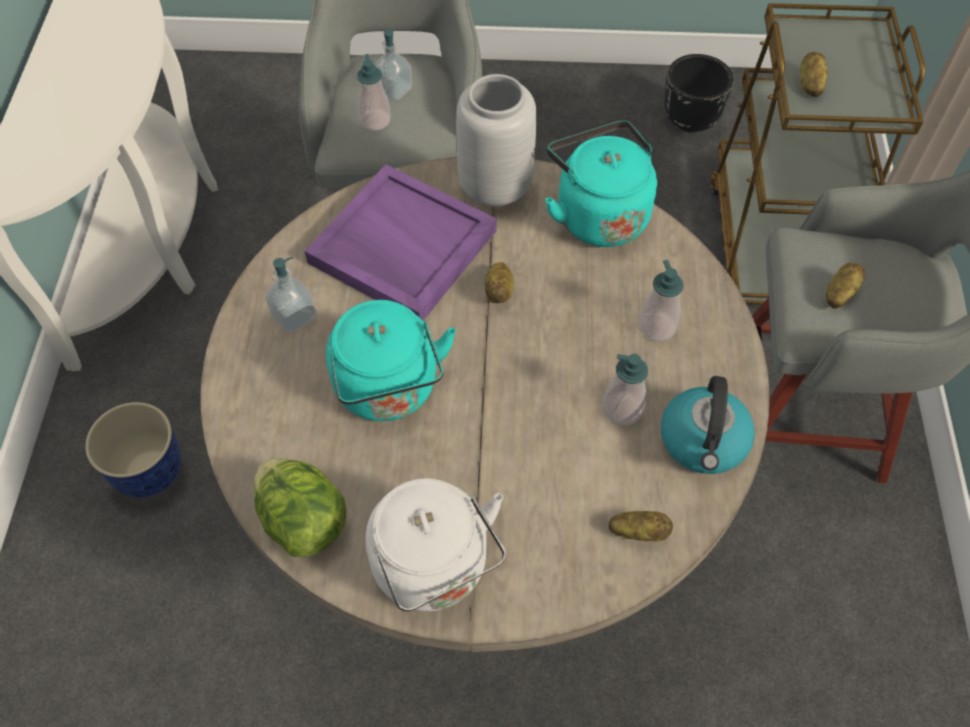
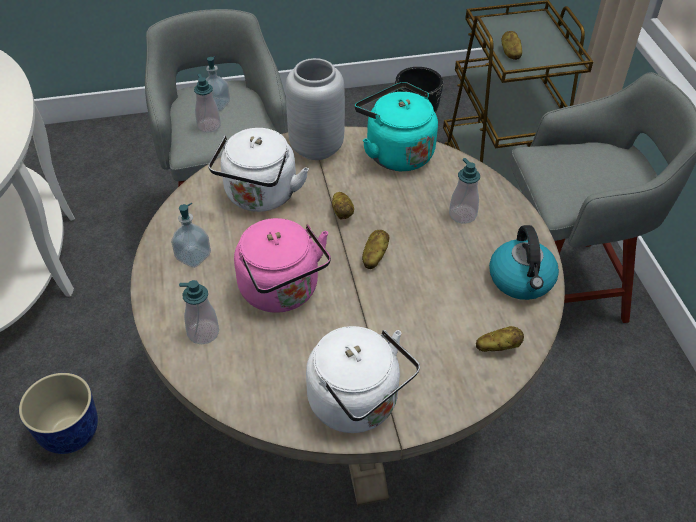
camera: 15 degrees left, 10 degrees down
lettuce [254,457,346,557] -> none
purple tray [305,164,497,321] -> white kettle [208,128,309,212]
turquoise kettle [326,300,456,421] -> pink kettle [234,218,331,313]
soap dispenser [603,354,648,425] -> soap dispenser moved to [179,280,219,344]
potato [826,262,866,308] -> potato moved to [362,230,389,269]

